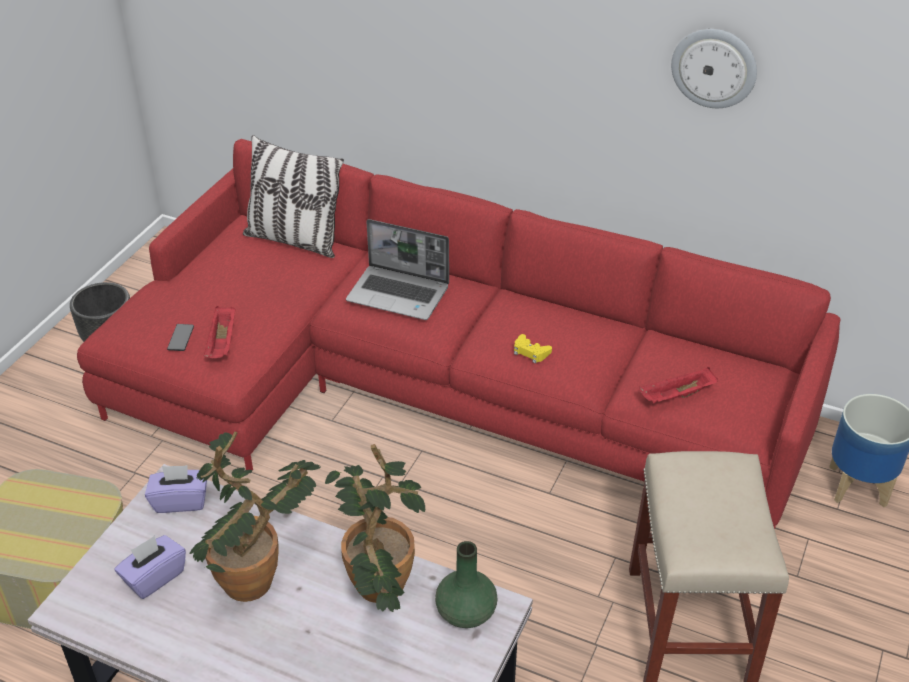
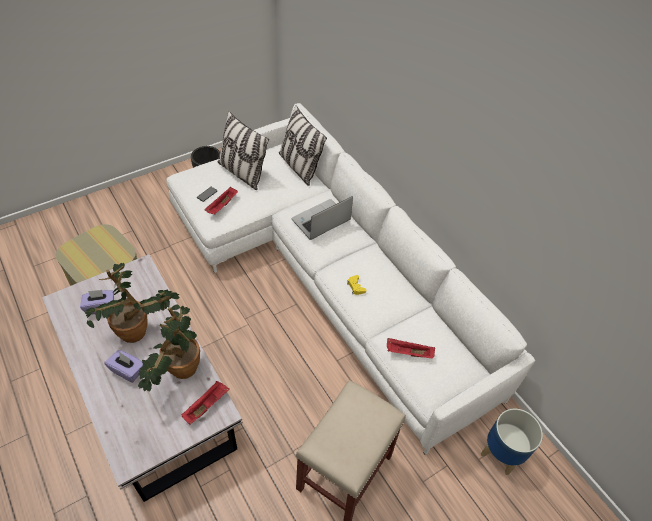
camera: 30 degrees right, 10 degrees up
red sofa [77,139,840,530] -> white sofa [166,103,535,455]
purple tissue box [145,465,207,513] -> purple tissue box moved to [104,350,143,383]
laptop [346,219,449,320] -> laptop turned 90 degrees clockwise [292,196,353,240]
green vase [435,541,498,628] -> red tray [182,381,230,425]
wall clock [671,29,757,108] -> none
none -> pillow [218,111,269,190]

